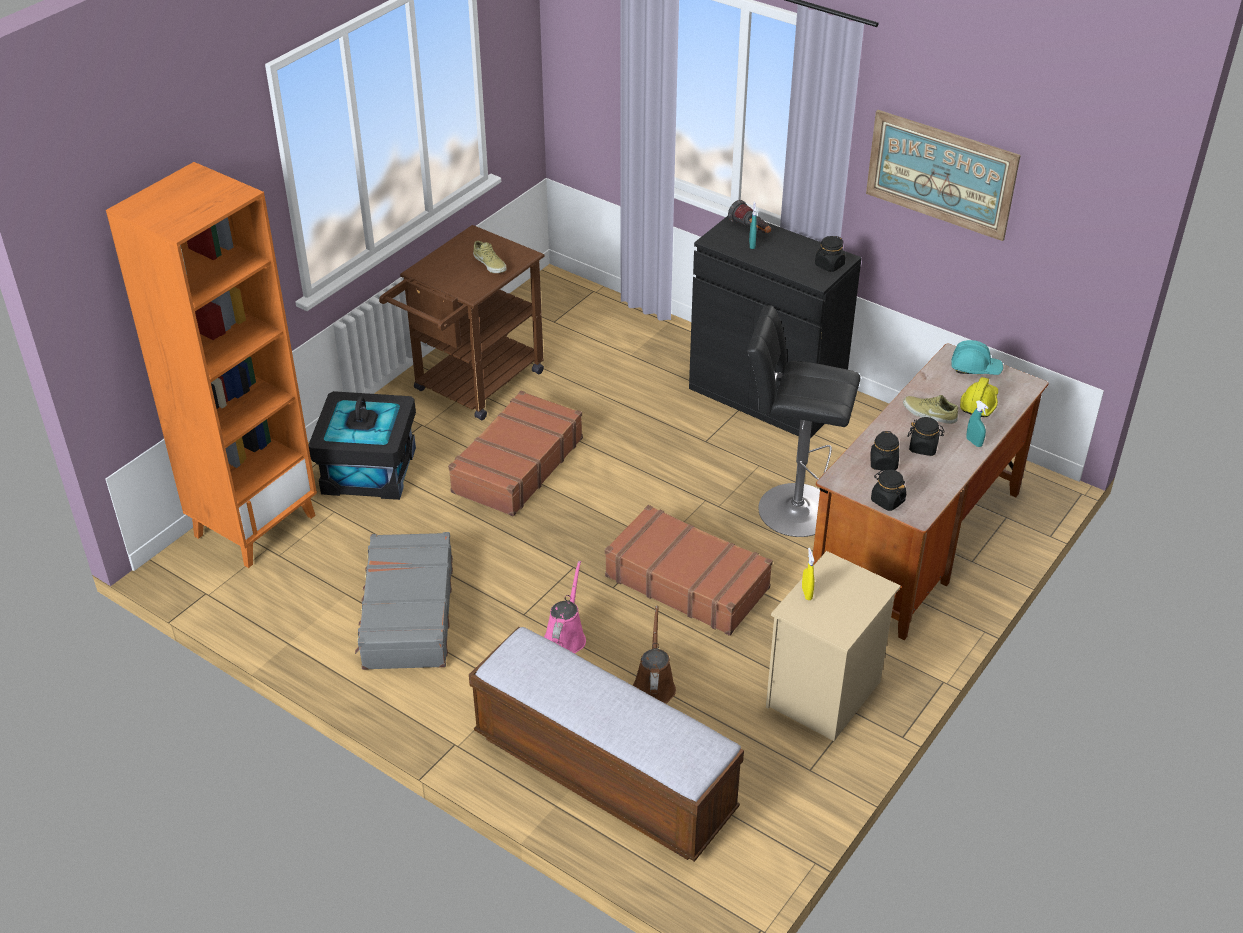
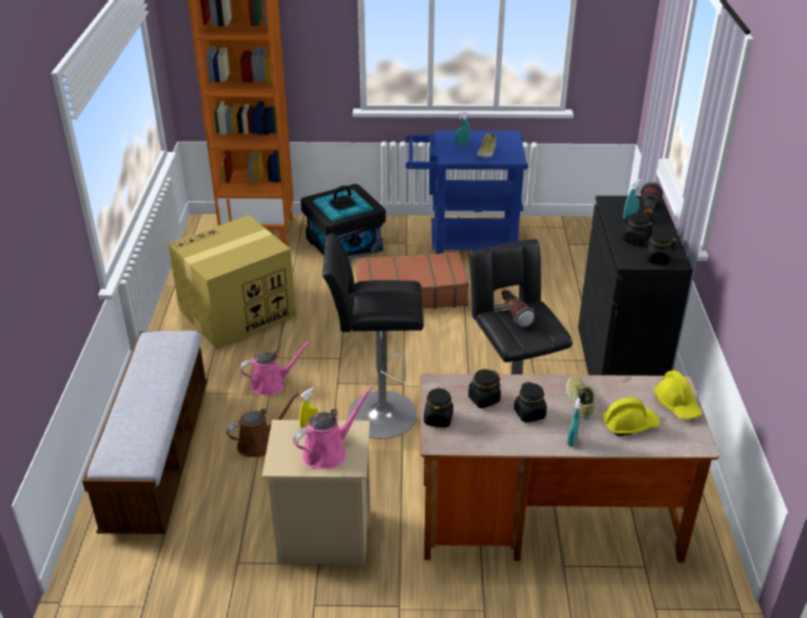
camera: 55 degrees right, 5 degrees down
grey suitcase [355,532,453,670] -> cardboard box [168,215,296,349]
brown cart [379,225,545,420] -> blue cart [405,130,528,254]
brown suitcase [605,505,773,636] -> black stool [322,234,424,439]
picture [866,110,1021,241] -> none
turquoise hard hat [951,340,1003,375] -> yellow hard hat [653,370,702,419]
none -> pink watering can [293,386,374,469]
none -> turquoise spray bottle [455,112,471,146]
none -> flashlight [501,290,537,329]
none -> black jar [623,213,653,246]

